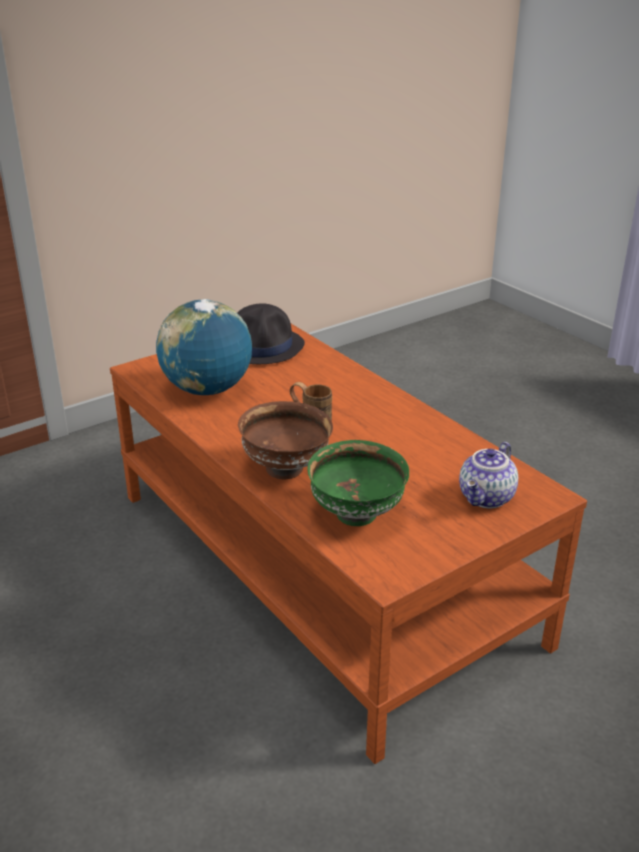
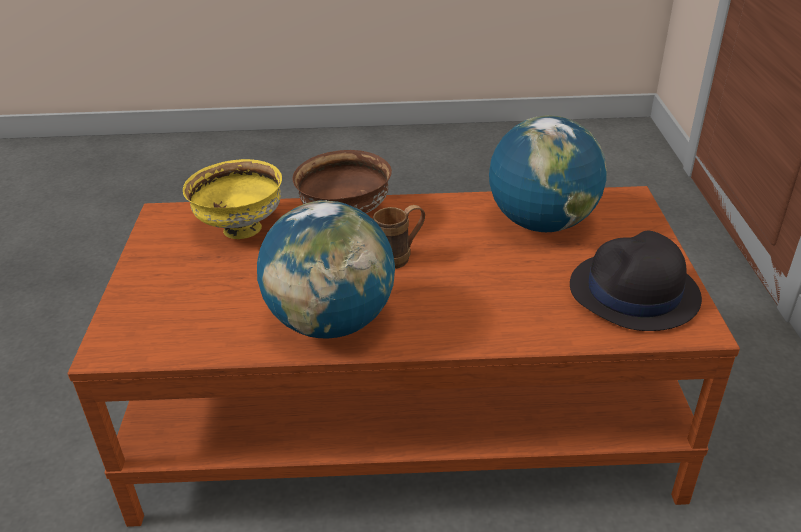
camera: 125 degrees right, 5 degrees up
green bowl [307,440,409,526] -> yellow bowl [183,159,282,239]
teapot [459,442,518,508] -> none
none -> globe [257,200,395,339]

